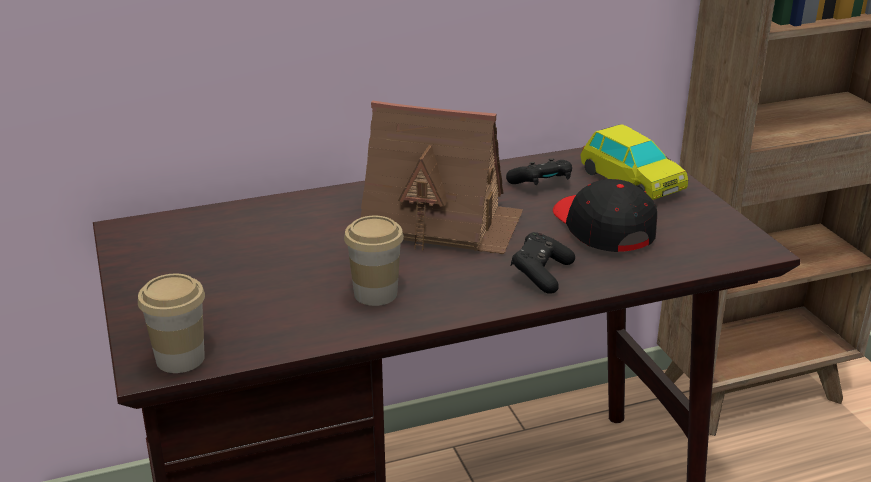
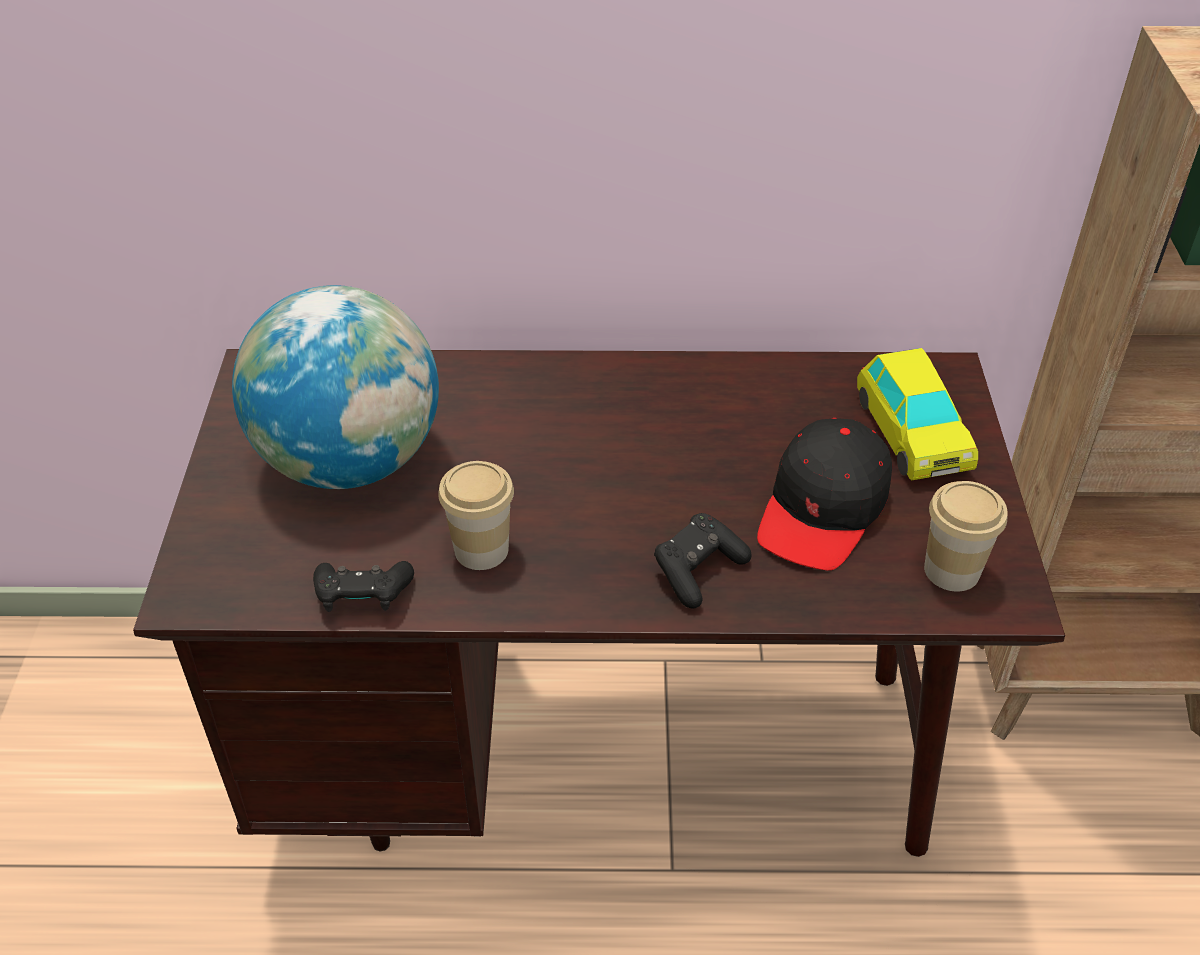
camera: 20 degrees right, 15 degrees up
cup [138,274,205,373] -> cup moved to [924,481,1008,592]
toy house [361,101,523,254] -> none
black game controller [506,158,572,185] -> black game controller moved to [313,561,414,612]
black cap [553,179,657,252] -> black cap turned 150 degrees counterclockwise [757,418,892,570]
none -> globe [232,285,439,489]

